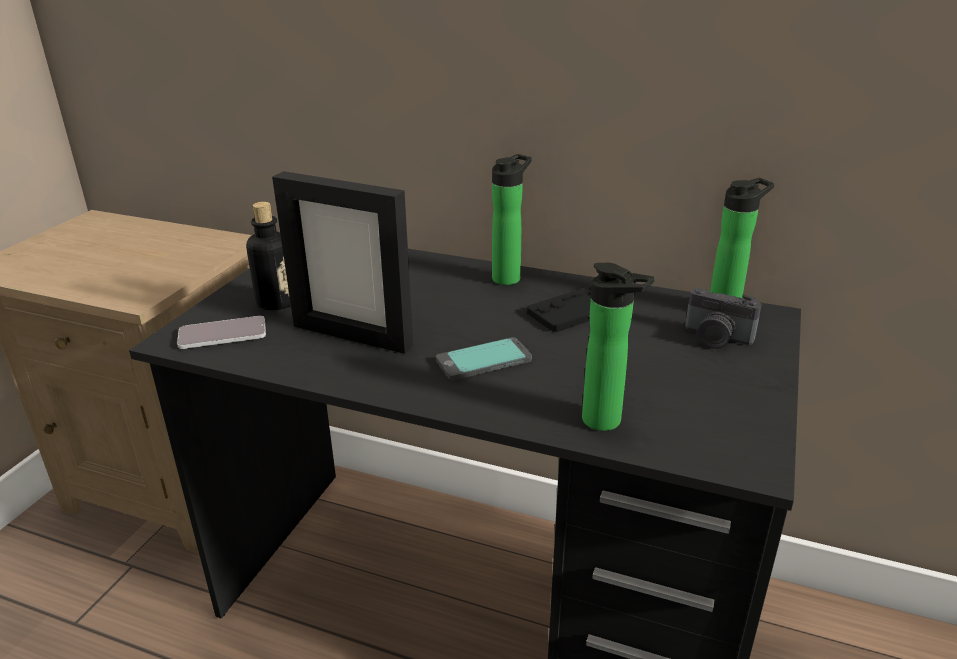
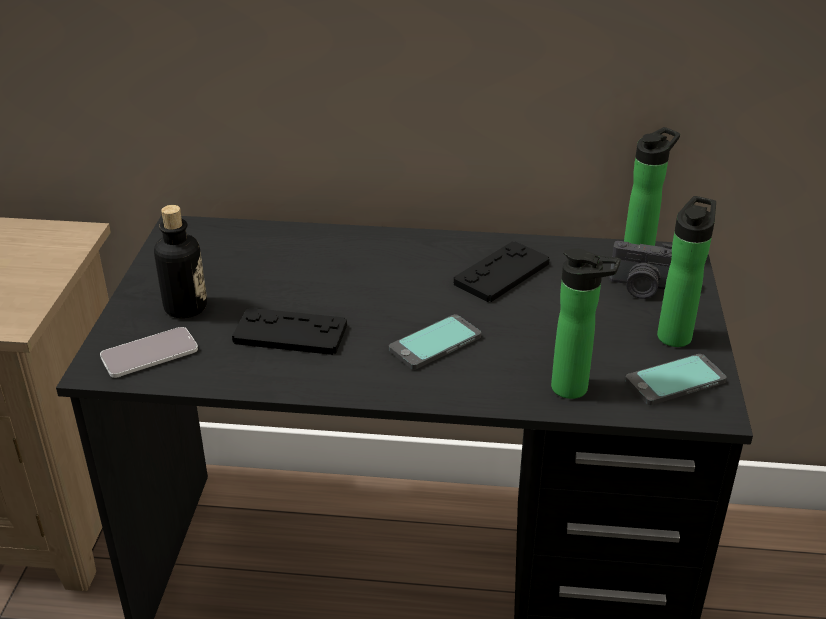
camera: 15 degrees left, 5 degrees up
picture frame [272,171,413,354] -> black game controller [232,308,347,355]
bottle [492,154,532,285] -> bottle moved to [657,196,716,347]
none -> phone [625,354,726,405]

